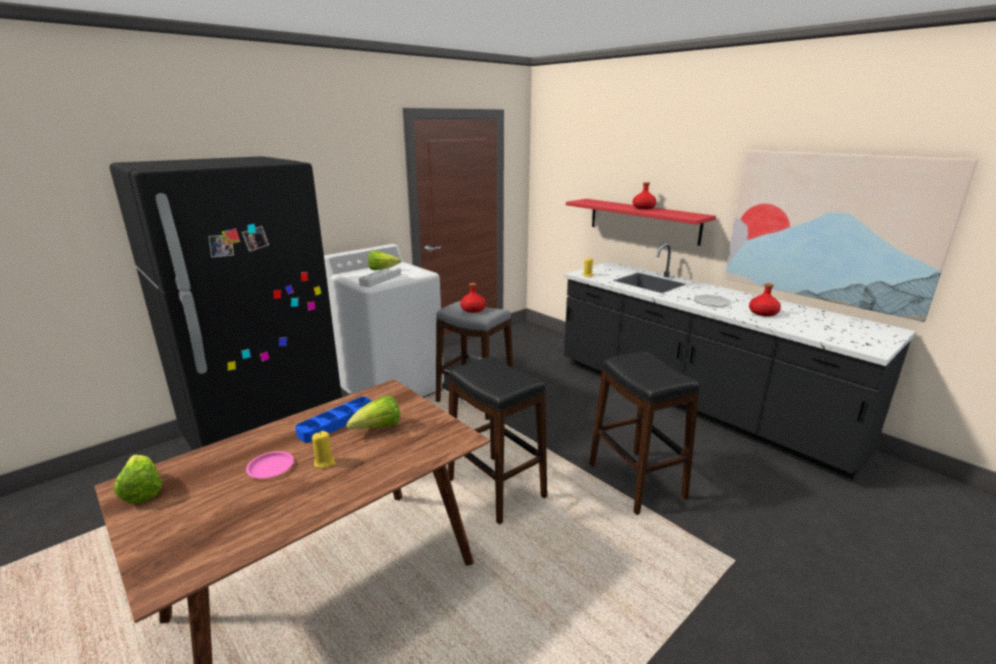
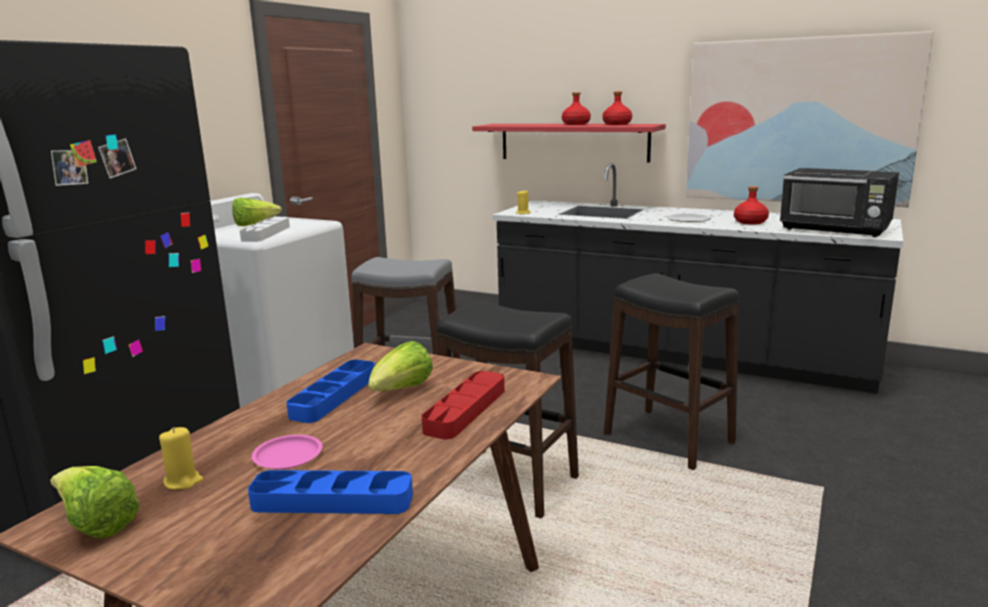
camera: 20 degrees left, 5 degrees down
yellow candle [312,431,336,469] -> yellow candle moved to [159,427,203,490]
red bottle [460,283,486,313] -> red bottle moved to [602,91,632,125]
none -> blue tray [248,470,413,514]
none -> red tray [422,371,505,439]
none -> black microwave [780,168,899,237]

